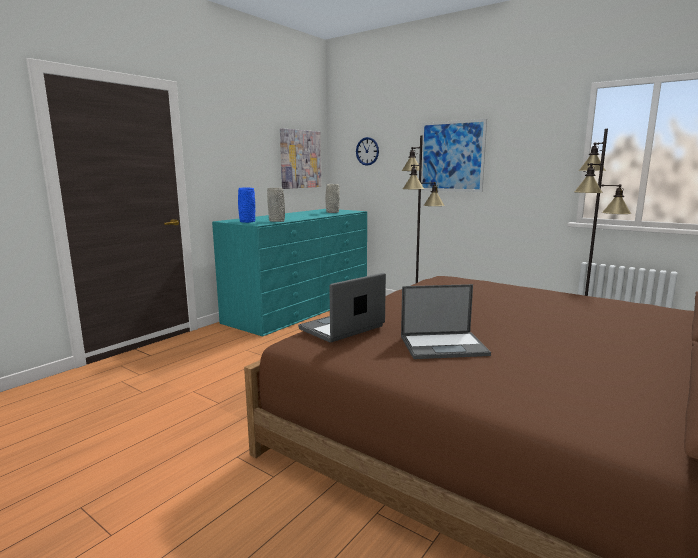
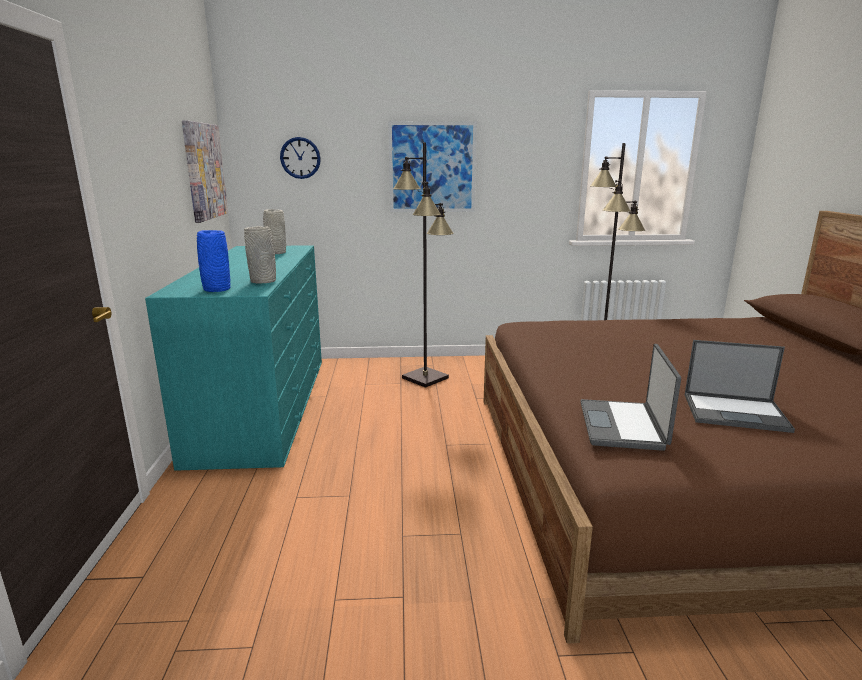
camera: 40 degrees left, 5 degrees up
laptop [401,284,491,359] -> laptop turned 60 degrees clockwise [685,340,795,433]

